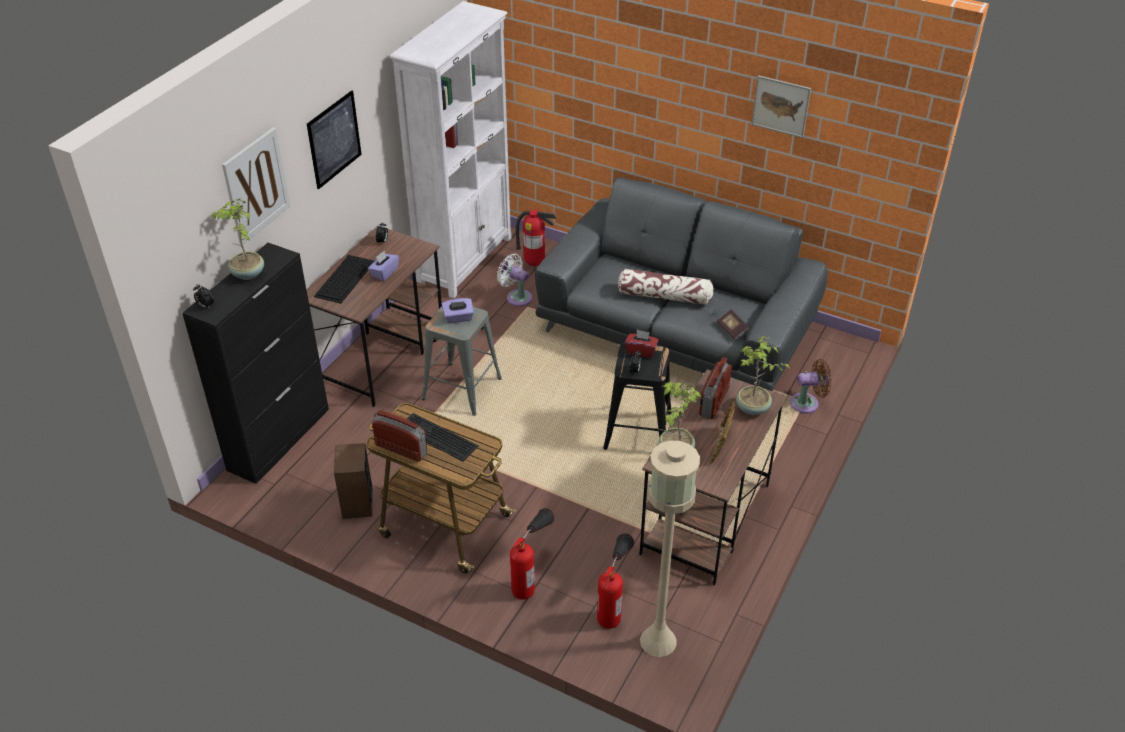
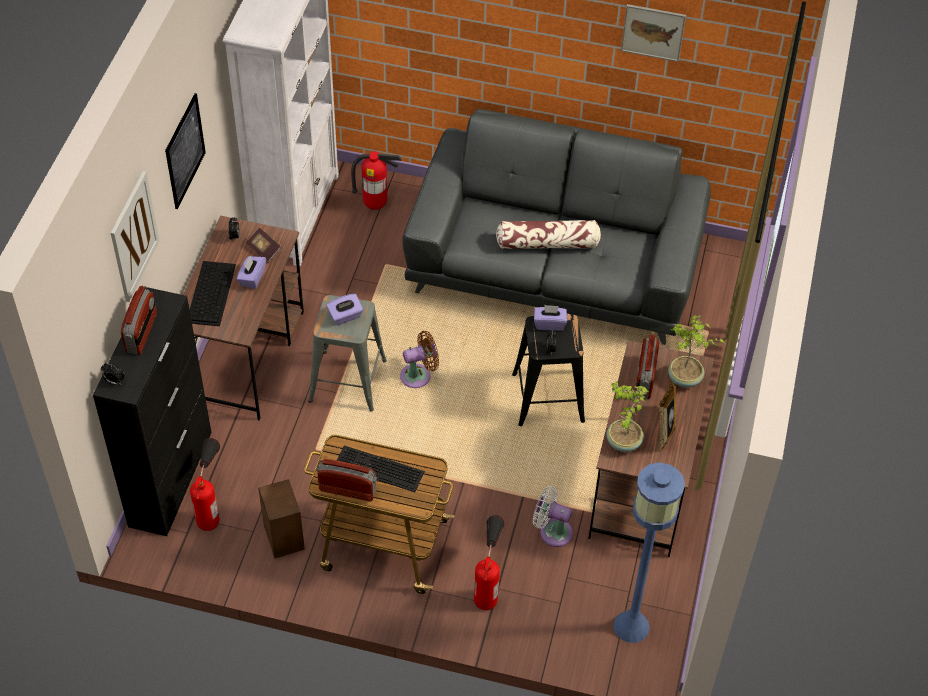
camera: 15 degrees left, 10 degrees up
potted plant [210,198,264,280] -> radio [121,286,157,355]
white fan [497,254,532,307] -> white fan moved to [533,486,573,547]
fire extinguisher [597,533,634,629] -> fire extinguisher moved to [190,438,220,531]
red tissue box [625,330,659,358] -> purple tissue box [534,305,567,331]
beige floor lamp [640,441,700,657] -> blue floor lamp [614,462,685,643]
book [717,309,749,340] -> book moved to [246,228,282,263]
brown fan [790,359,831,414] -> brown fan moved to [400,331,439,388]

